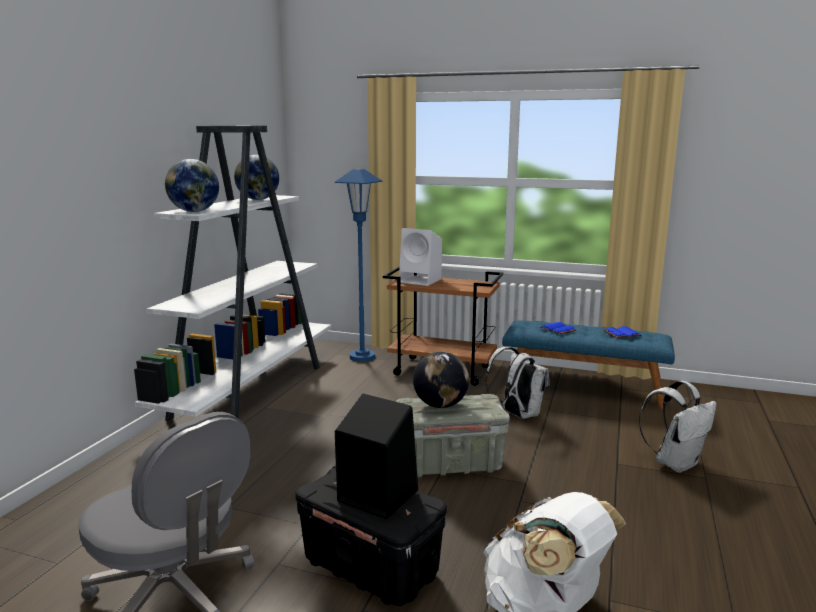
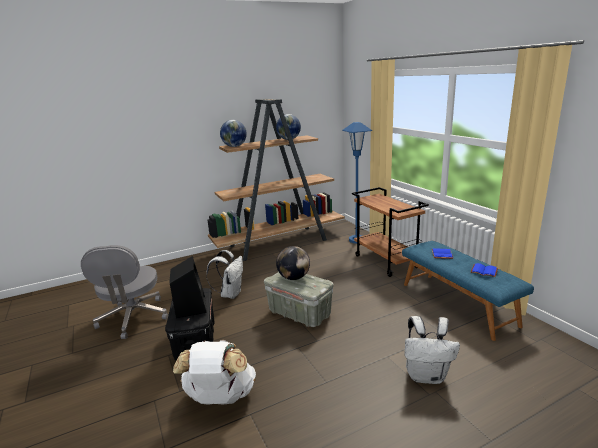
camera: 45 degrees right, 5 degrees up
white bookcase [134,126,331,421] -> brown bookcase [207,98,345,261]
white speaker [399,228,442,286] -> none
white backpack [485,347,550,419] -> white backpack moved to [206,250,243,299]

